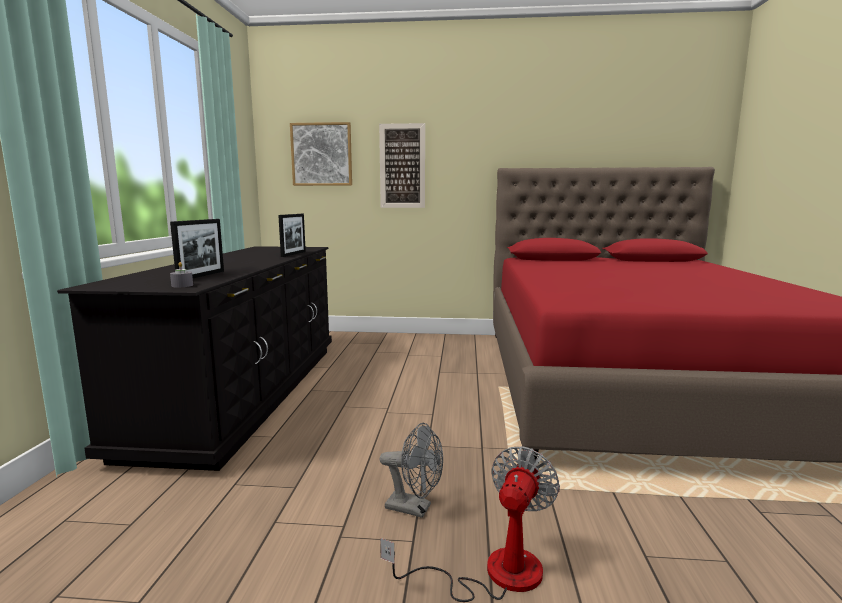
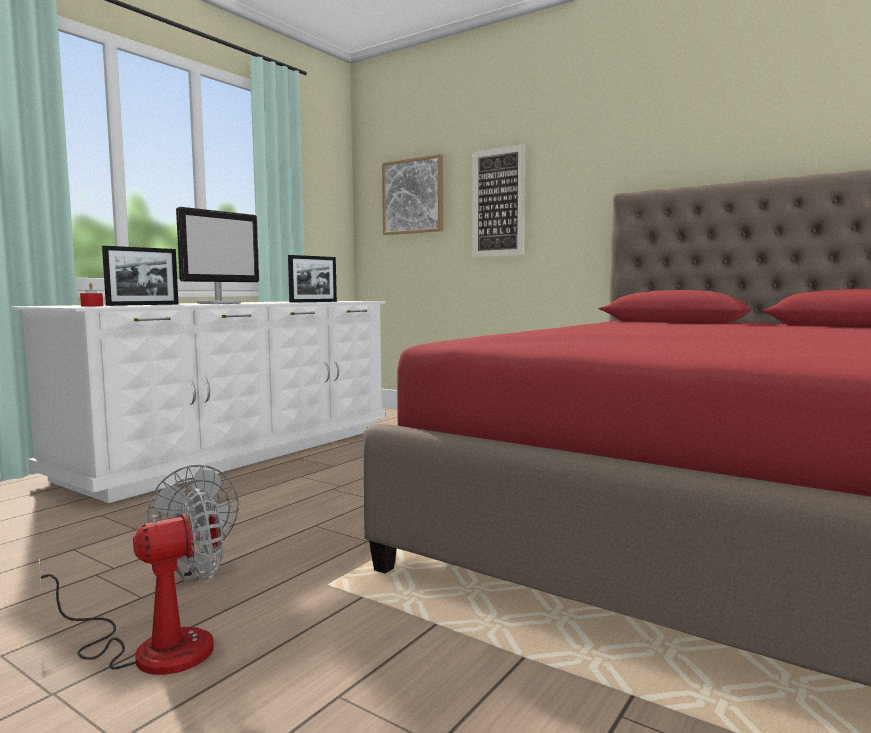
camera: 30 degrees right, 5 degrees down
black dresser [57,246,332,471] -> white dresser [11,301,385,503]
grey candle [170,262,193,287] -> red candle [80,282,103,307]
none -> monitor [176,207,259,304]

